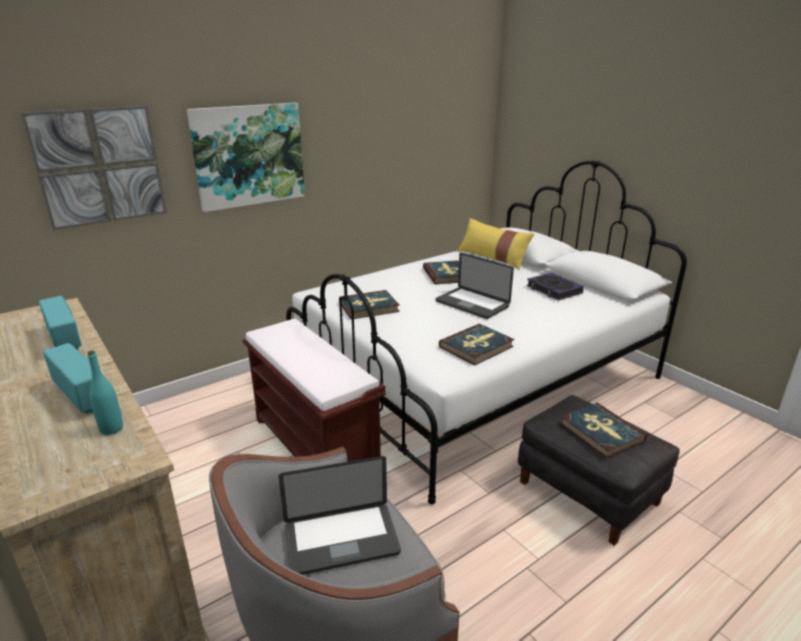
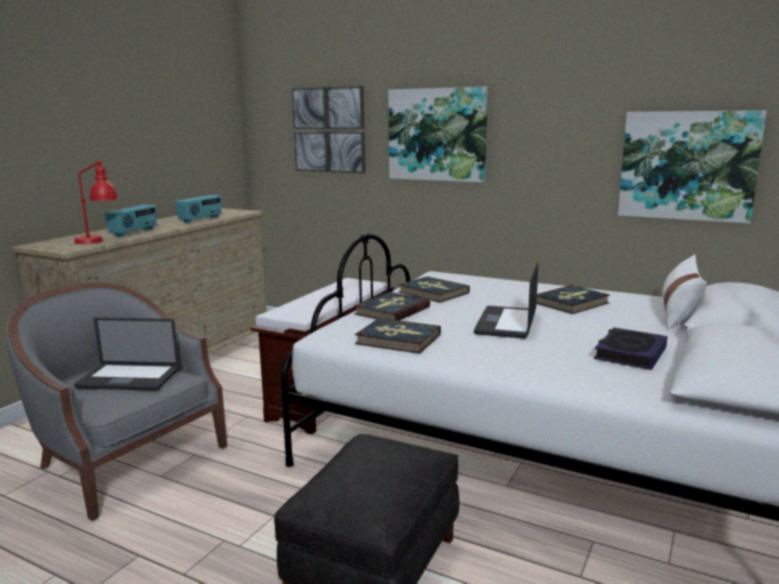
camera: 65 degrees right, 10 degrees down
turquoise bottle [87,350,123,435] -> red table lamp [74,160,119,244]
laptop [279,456,401,575] -> laptop turned 45 degrees counterclockwise [74,318,179,391]
yellow pillow [458,218,534,270] -> white pillow [662,255,707,329]
book [560,403,647,459] -> book moved to [354,292,430,321]
none -> picture [618,110,767,223]

